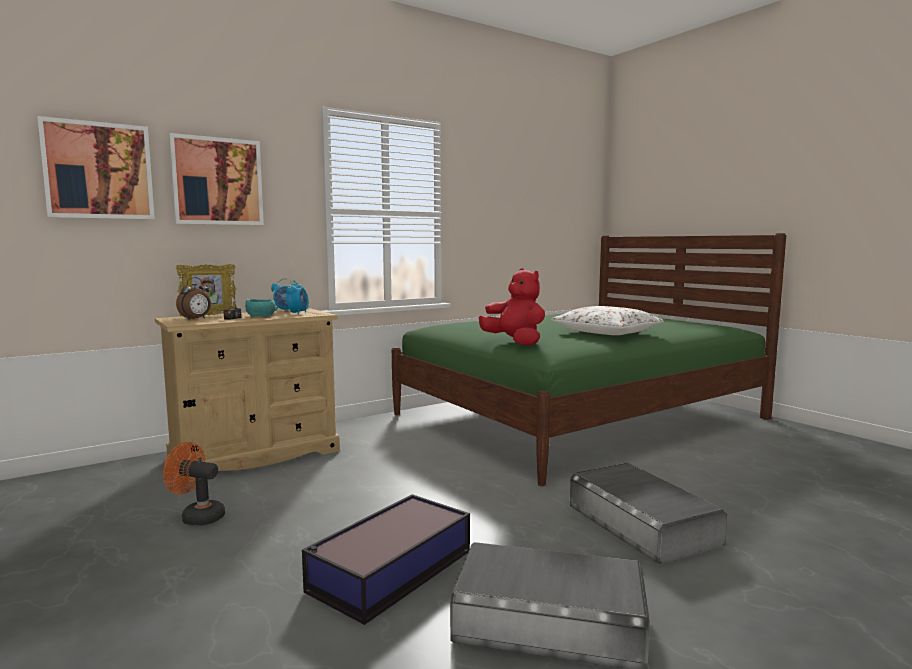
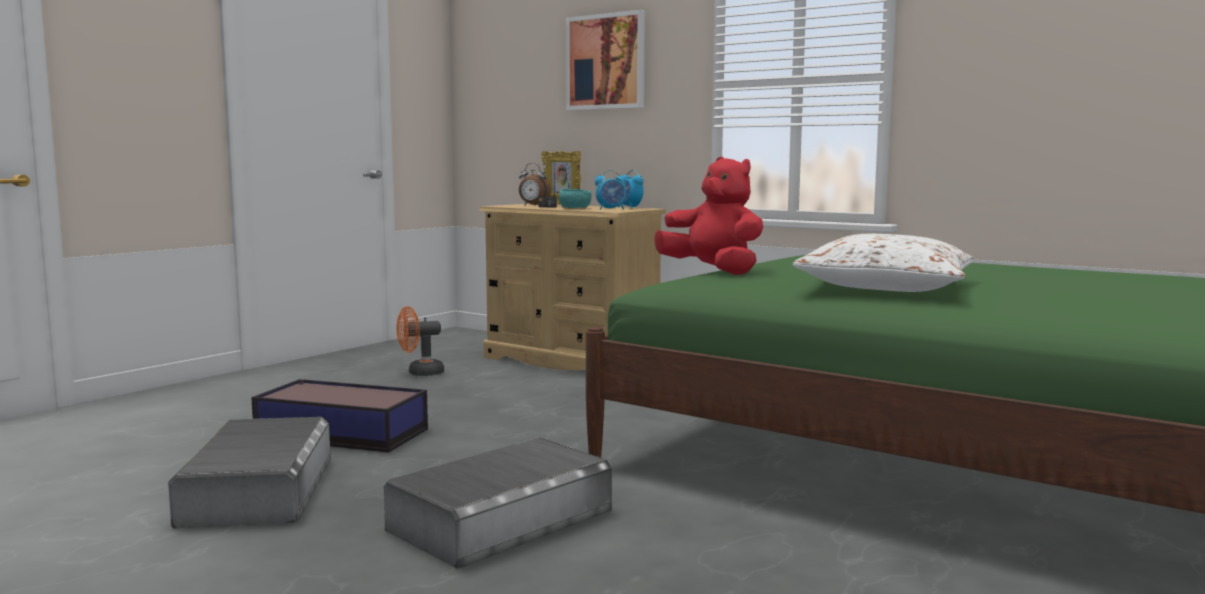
camera: 70 degrees right, 0 degrees up
picture [37,116,155,219] -> none
orange fan [163,442,225,526] -> orange fan turned 105 degrees counterclockwise [397,306,444,376]
red plush toy [479,268,545,346] -> red plush toy turned 75 degrees counterclockwise [654,156,763,275]

